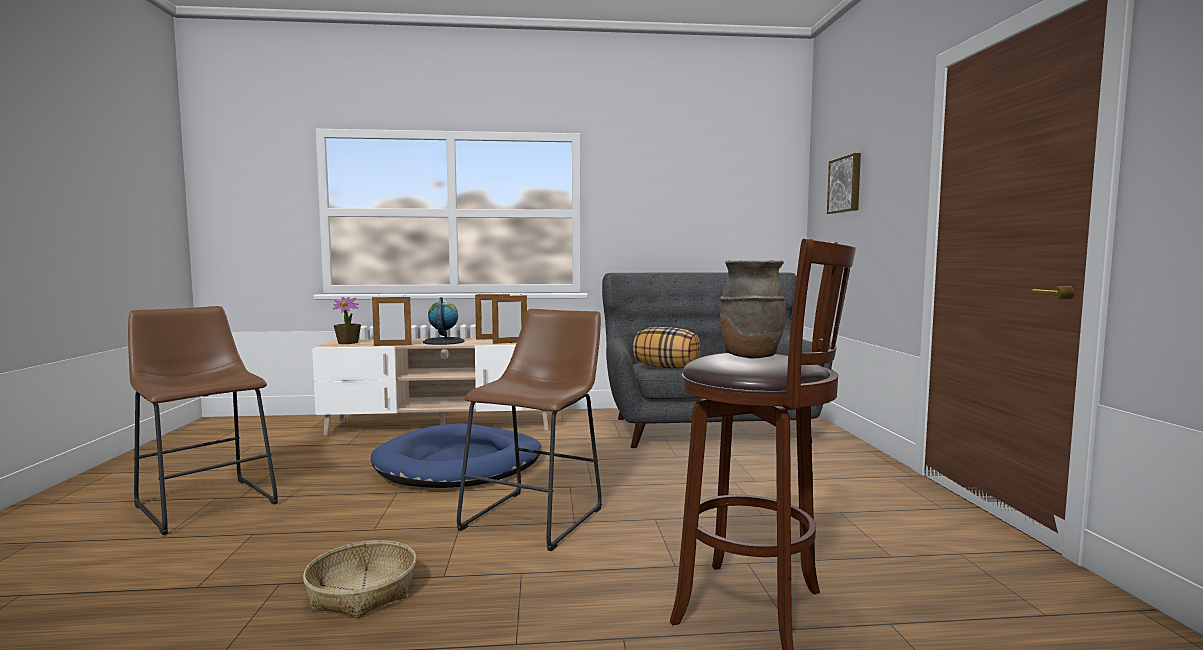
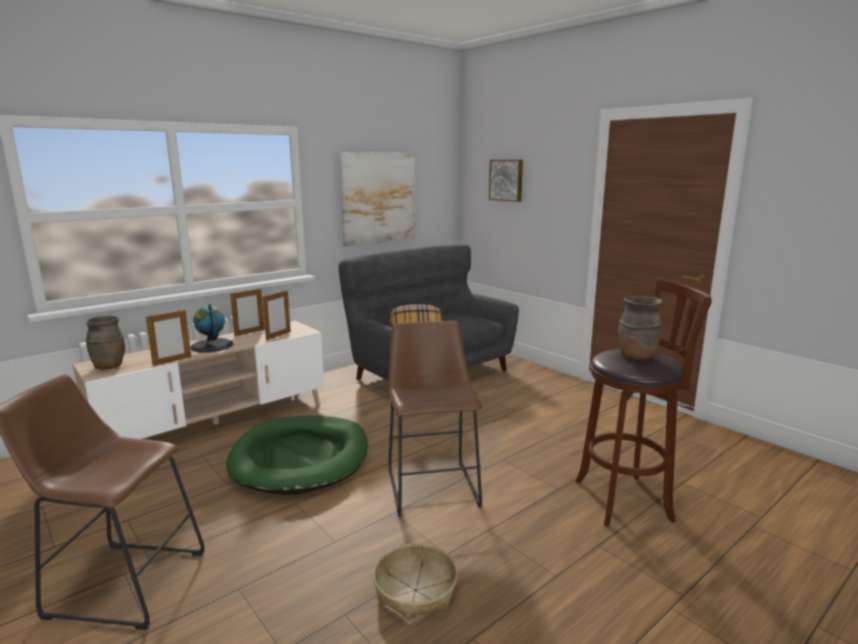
camera: 35 degrees left, 10 degrees up
potted plant [333,297,361,344] -> brown vase [85,316,125,370]
blue dog bed [371,423,542,488] -> green dog bed [226,415,368,495]
none -> picture [339,152,415,246]

